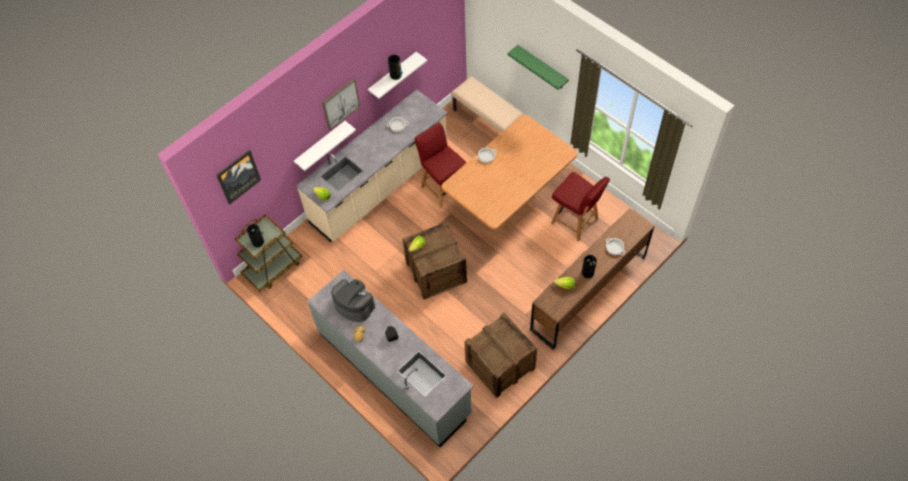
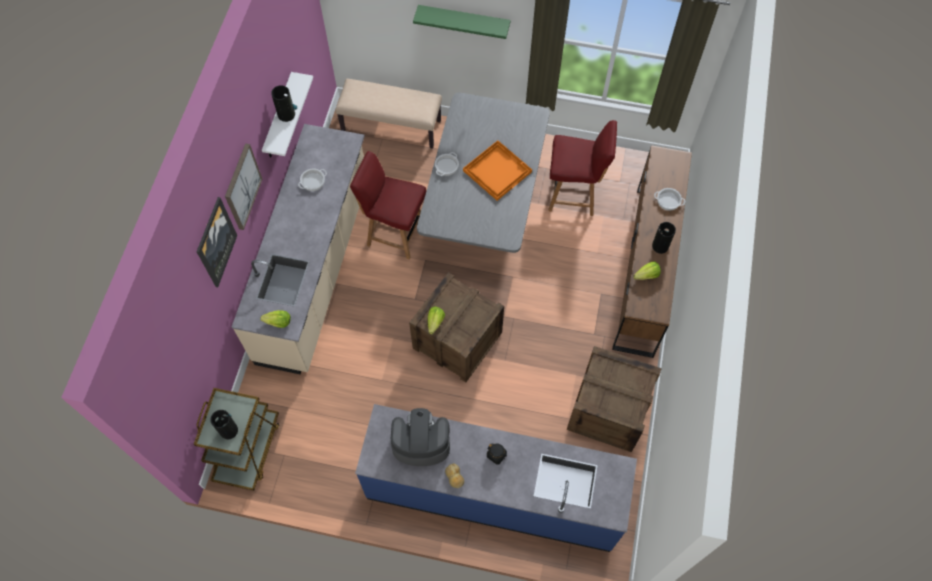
camera: 35 degrees left, 5 degrees up
picture [216,150,261,205] -> picture moved to [197,197,237,287]
white shelf [294,121,356,171] -> none
grey counter [307,270,474,447] -> blue counter [355,404,637,552]
brown dining table [442,115,578,230] -> grey dining table [417,93,550,253]
none -> orange tray [463,140,532,201]

